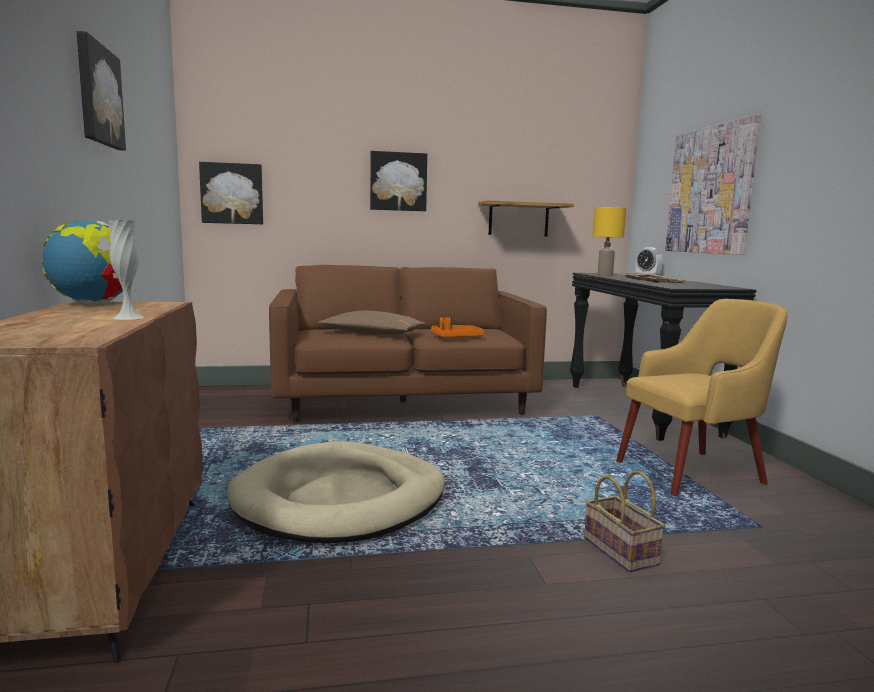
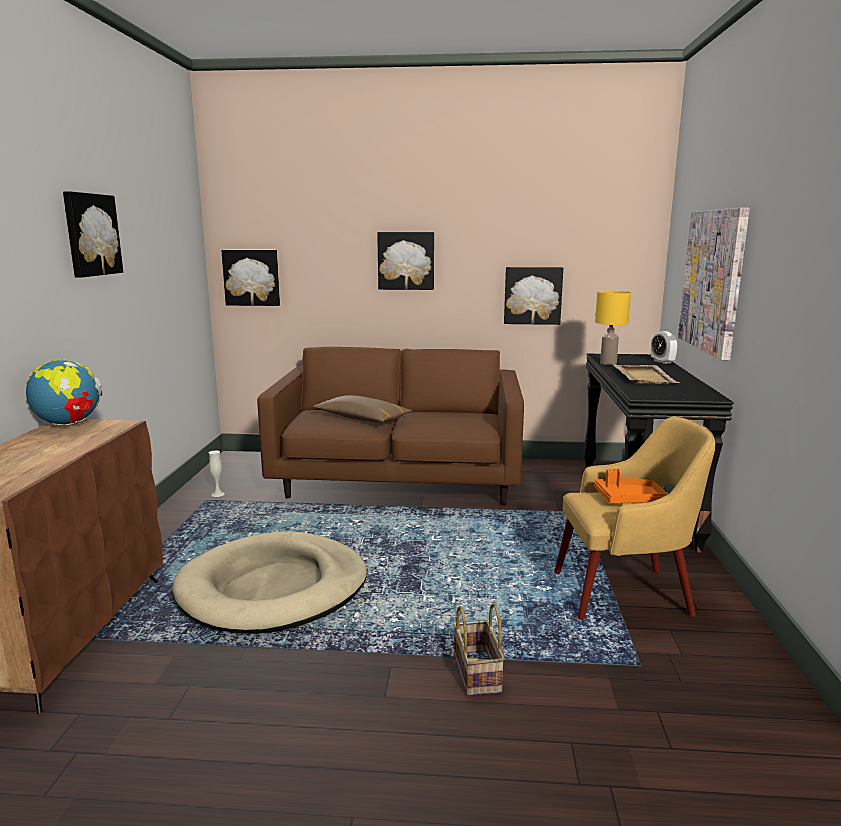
camera: 15 degrees right, 5 degrees up
white vase [108,220,144,320] -> white vase moved to [209,450,224,497]
orange tray [431,317,485,338] -> orange tray moved to [594,468,668,504]
shelf [478,200,574,237] -> picture [504,267,563,325]

